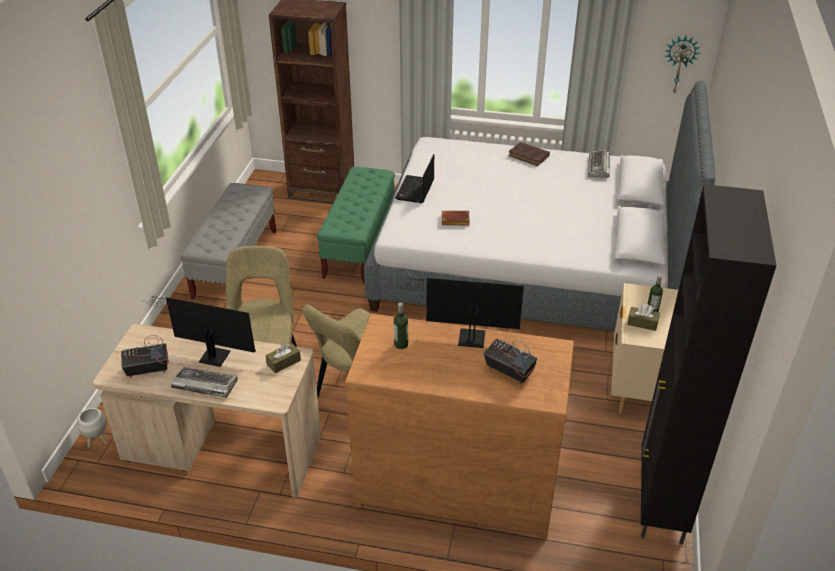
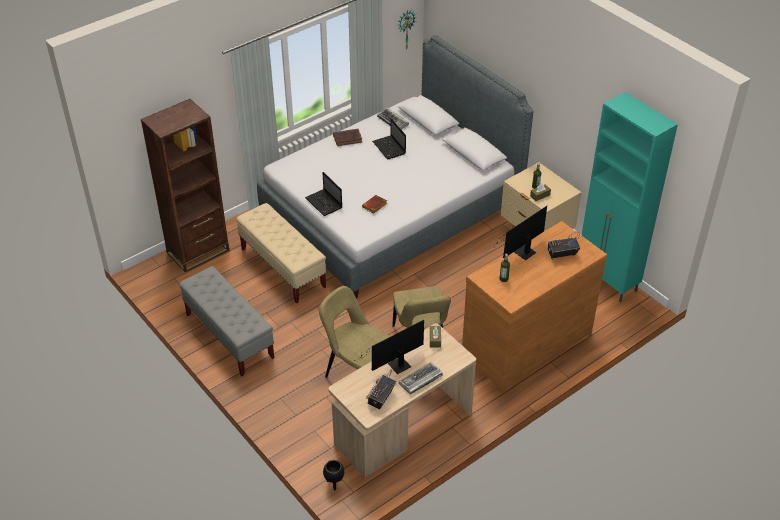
camera: 50 degrees left, 5 degrees up
white planter [77,408,108,448] -> black planter [323,460,344,490]
green bench [317,167,395,284] -> beige bench [236,203,326,304]
black cabinet [641,184,777,544] -> turquoise cabinet [582,92,678,302]
none -> laptop [372,118,406,159]

